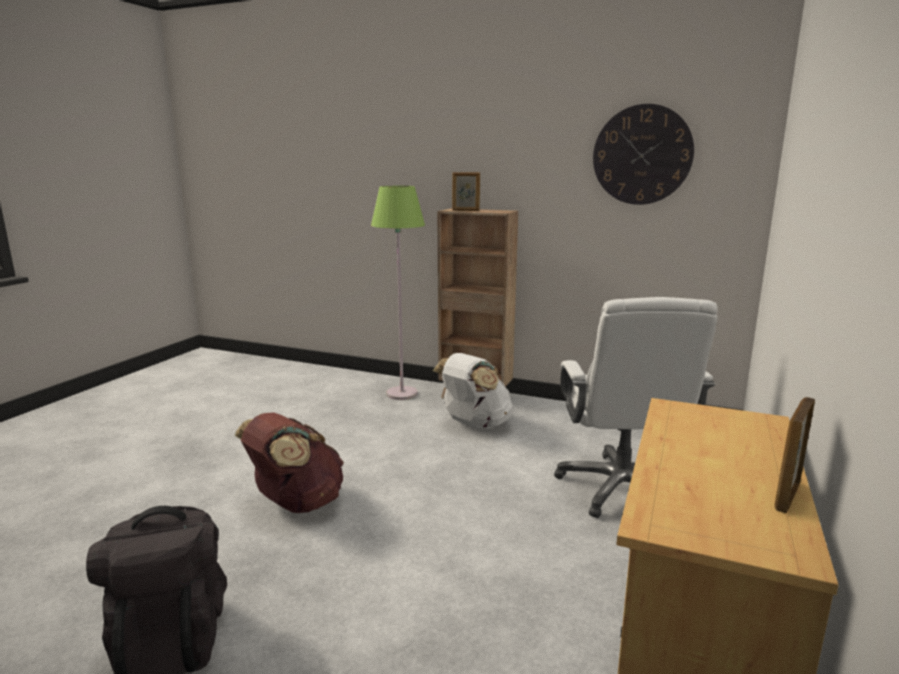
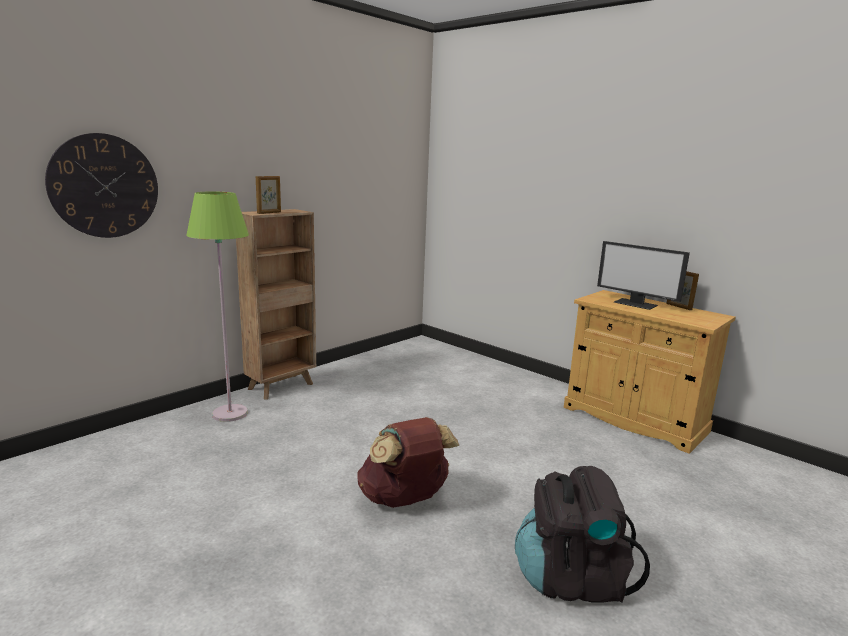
camera: 70 degrees left, 0 degrees up
white backpack [433,353,513,430] -> none
white office chair [554,297,718,518] -> none
wall clock [593,104,694,205] -> wall clock moved to [45,133,158,238]
none -> monitor [597,241,690,310]

